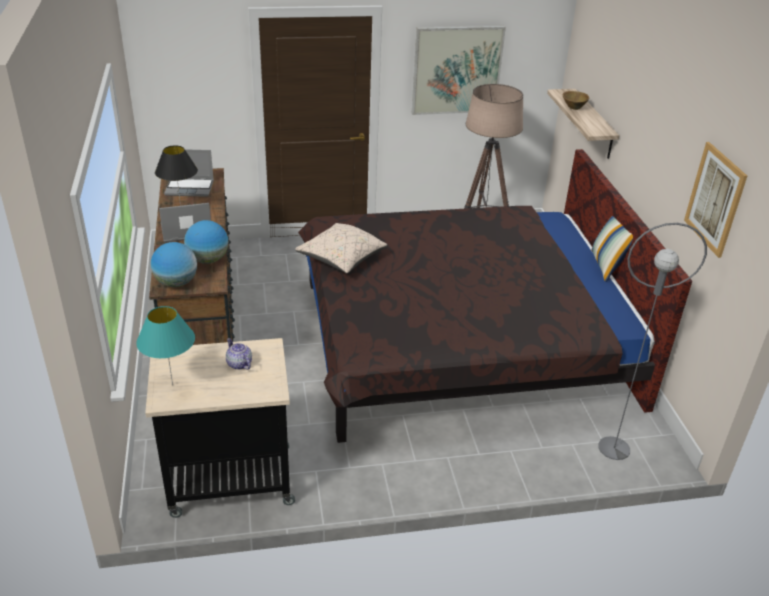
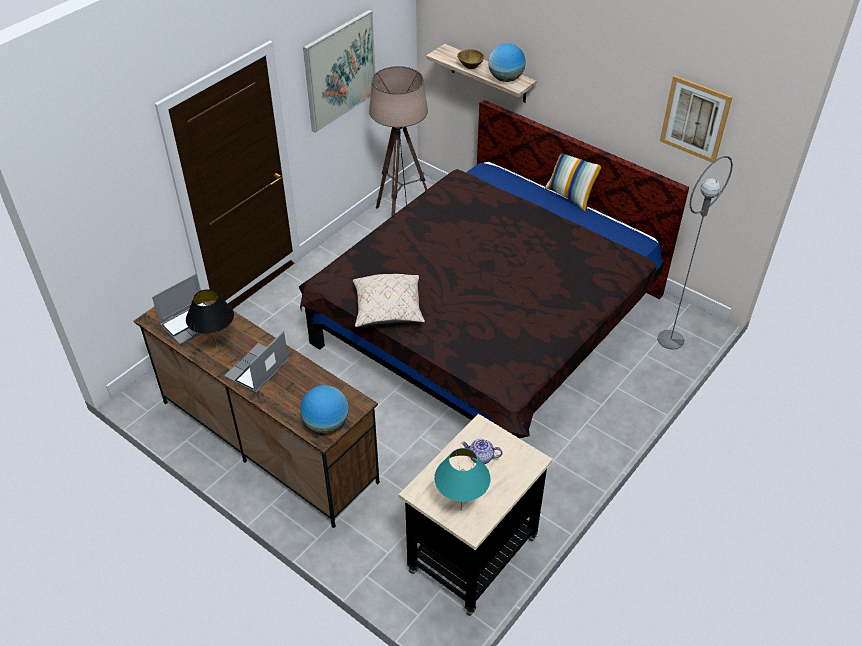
camera: 40 degrees left, 10 degrees up
globe [184,220,228,264] -> globe moved to [488,43,526,82]

